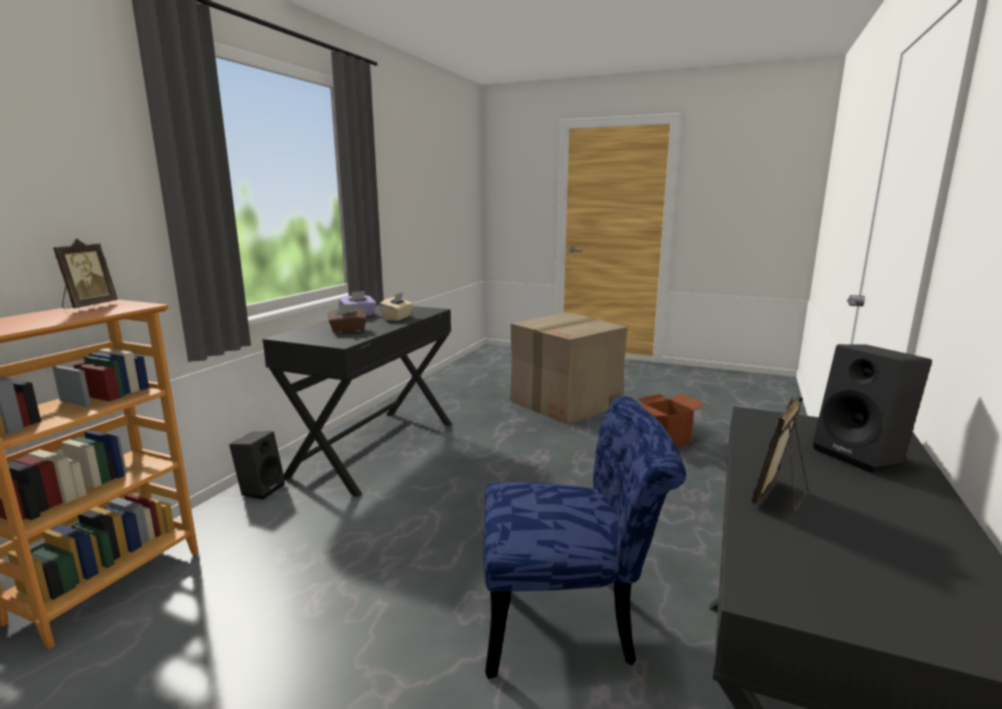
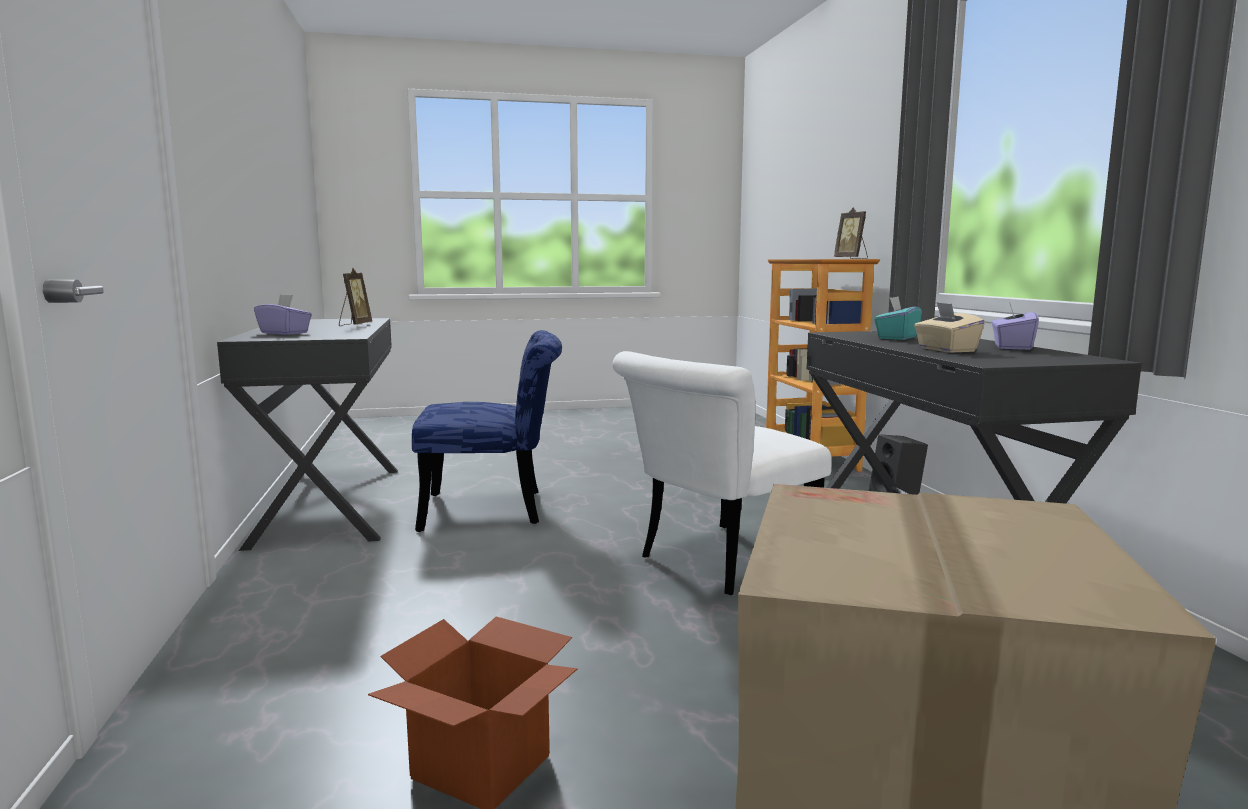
camera: 145 degrees right, 5 degrees down
brown tissue box [327,304,367,334] -> turquoise tissue box [874,297,922,340]
blue chair [483,396,686,679] -> blue chair turned 150 degrees counterclockwise [412,330,562,532]
black speaker [813,344,932,473] -> purple tissue box [254,294,312,335]
none -> white chair [612,351,831,595]

